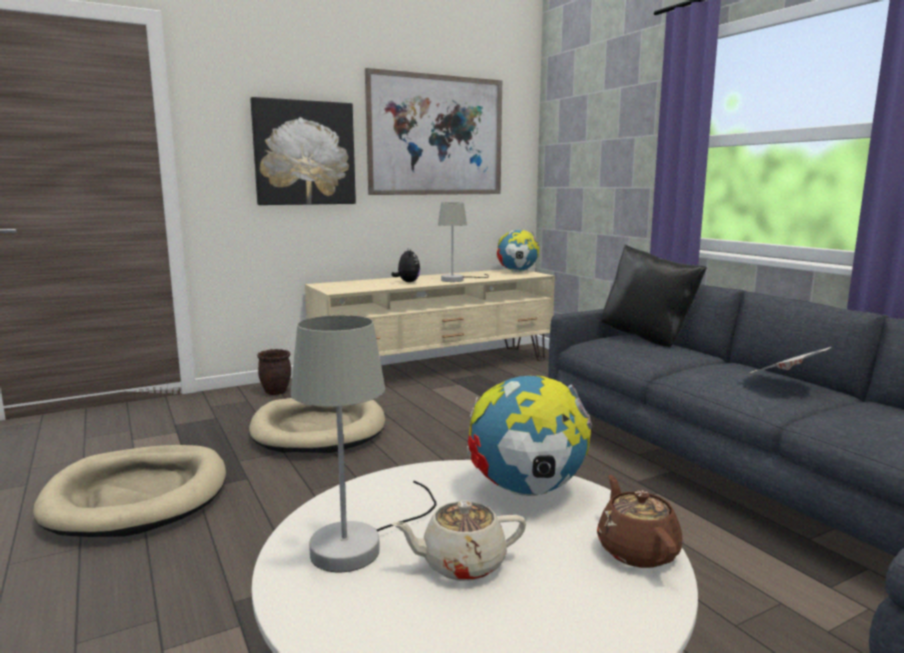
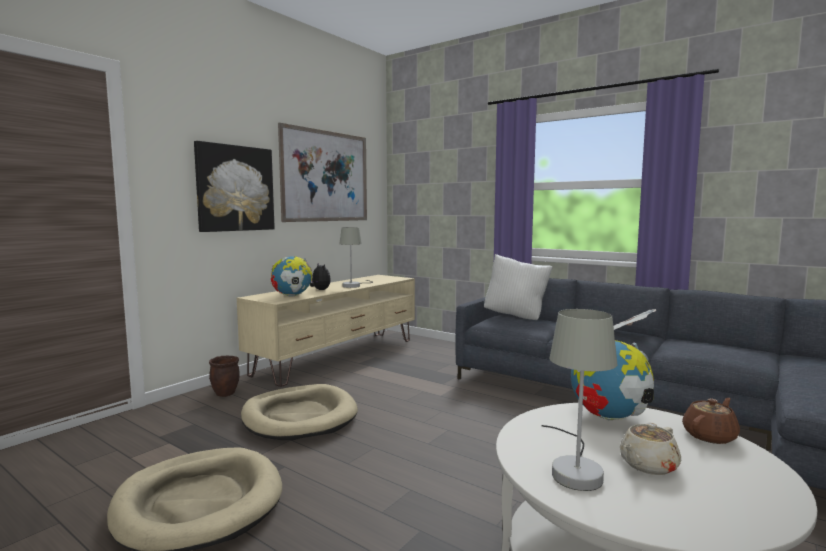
camera: 25 degrees left, 5 degrees down
globe [497,230,540,272] -> globe moved to [271,256,312,296]
brown teapot [597,475,682,568] -> brown teapot turned 90 degrees clockwise [682,398,740,444]
black pillow [601,244,707,347] -> white pillow [484,254,553,320]

